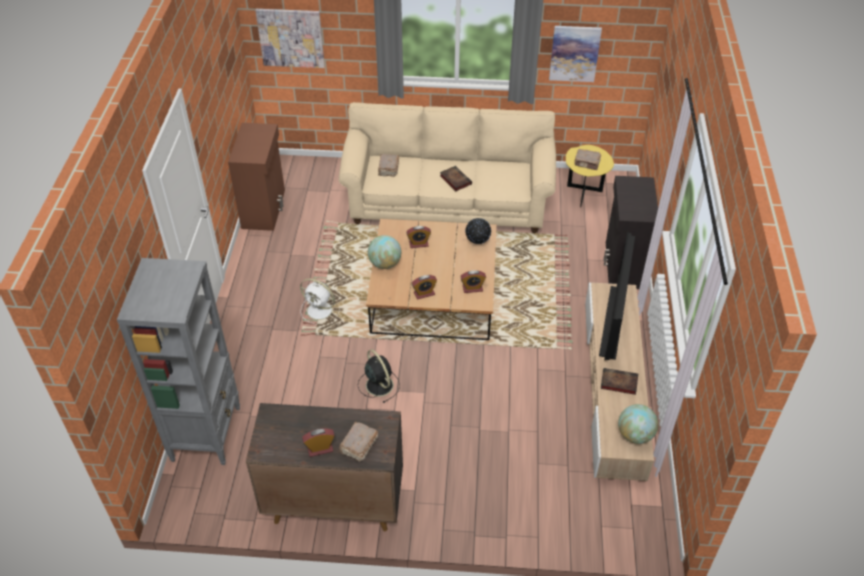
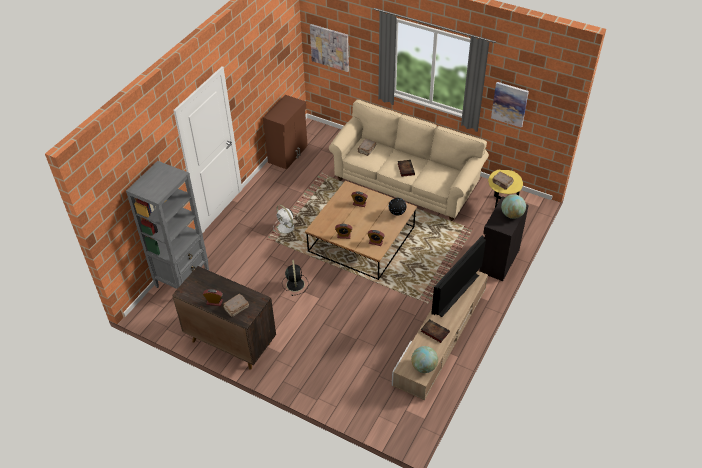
camera: 25 degrees right, 0 degrees up
globe [368,235,401,269] -> globe moved to [501,194,526,219]

